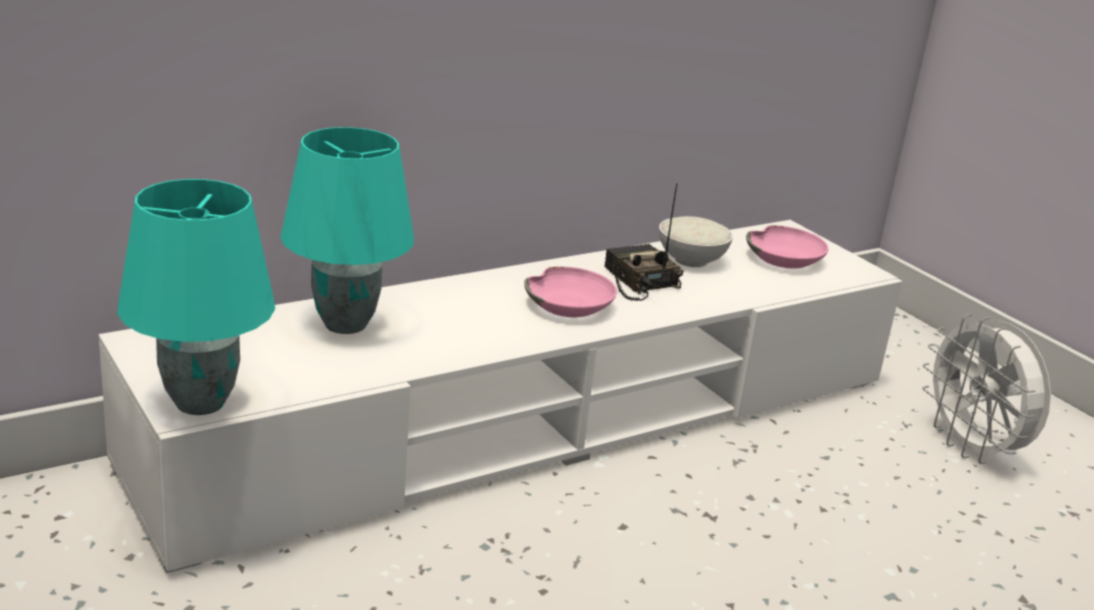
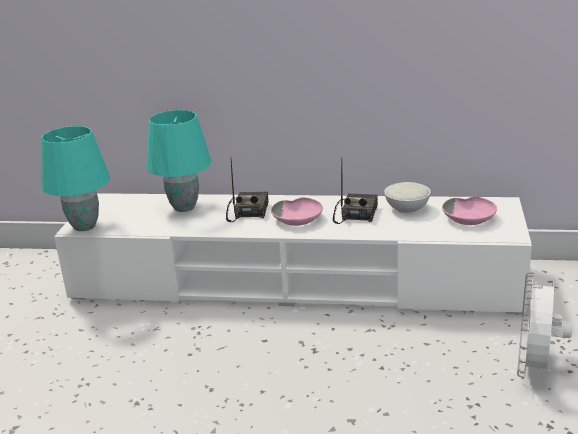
camera: 45 degrees right, 0 degrees up
none -> radio [226,160,269,222]

